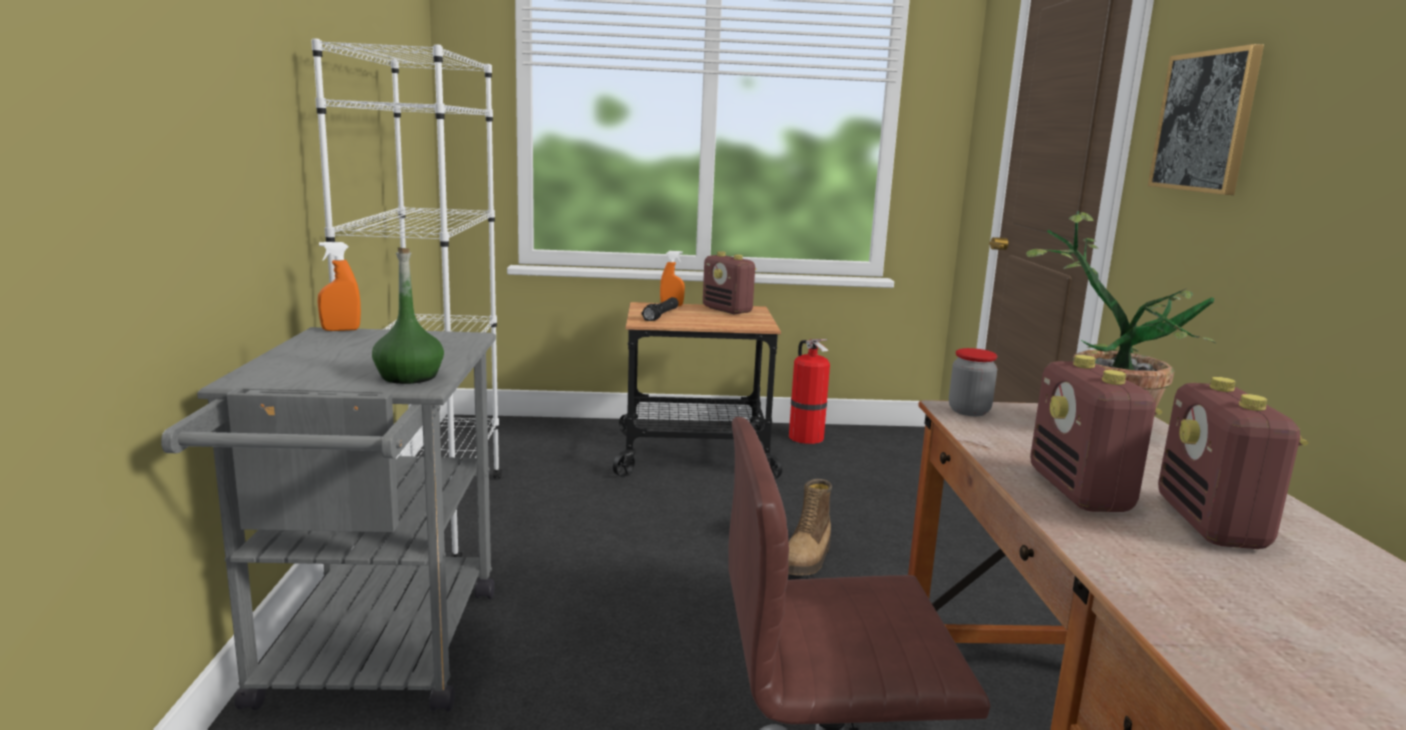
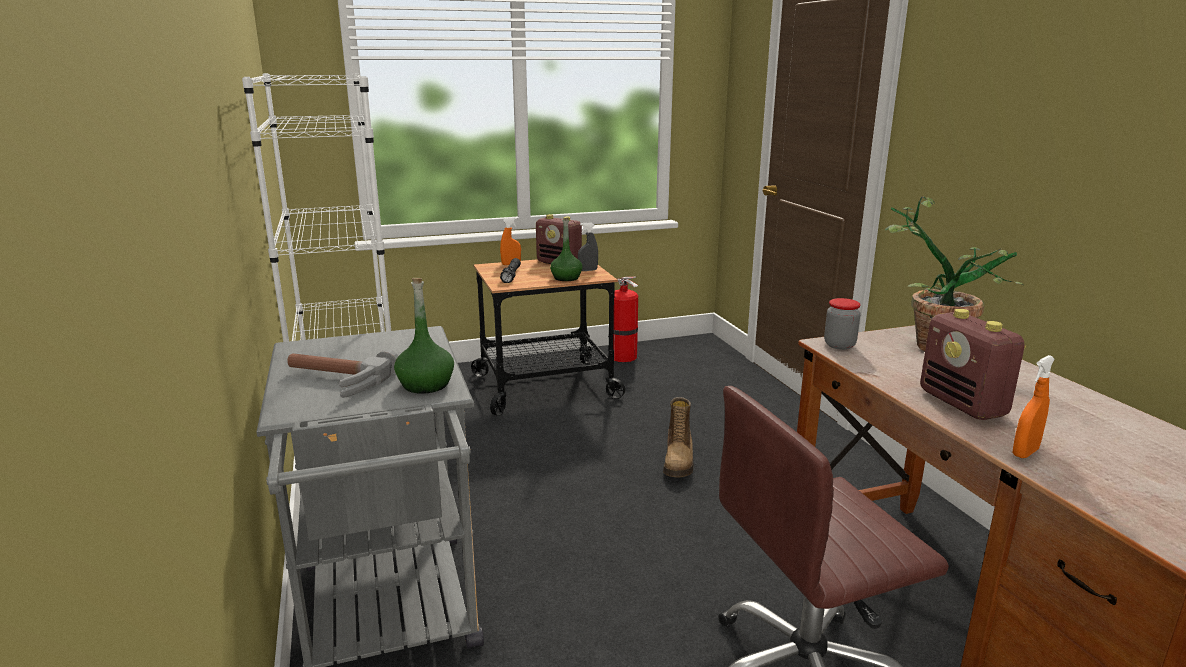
camera: 15 degrees left, 5 degrees up
orange spray bottle [317,242,361,331] -> orange spray bottle moved to [1013,355,1055,458]
picture [1148,44,1264,195] -> none
radio [1158,377,1308,549] -> none
none -> hammer [287,349,398,398]
none -> green bottle [550,217,582,281]
none -> grey spray bottle [578,222,598,271]

